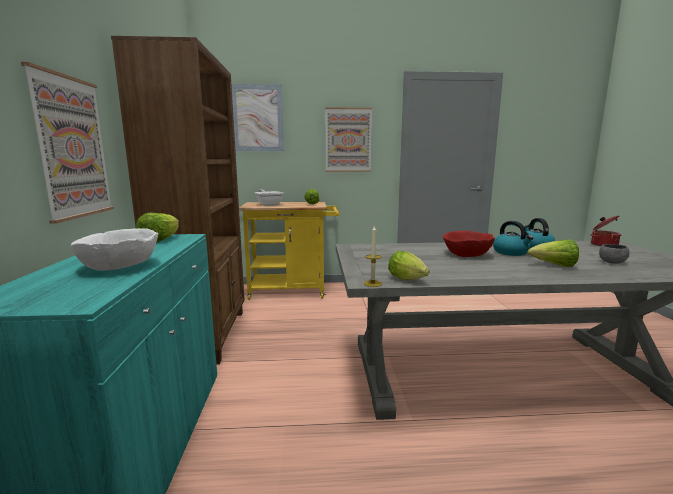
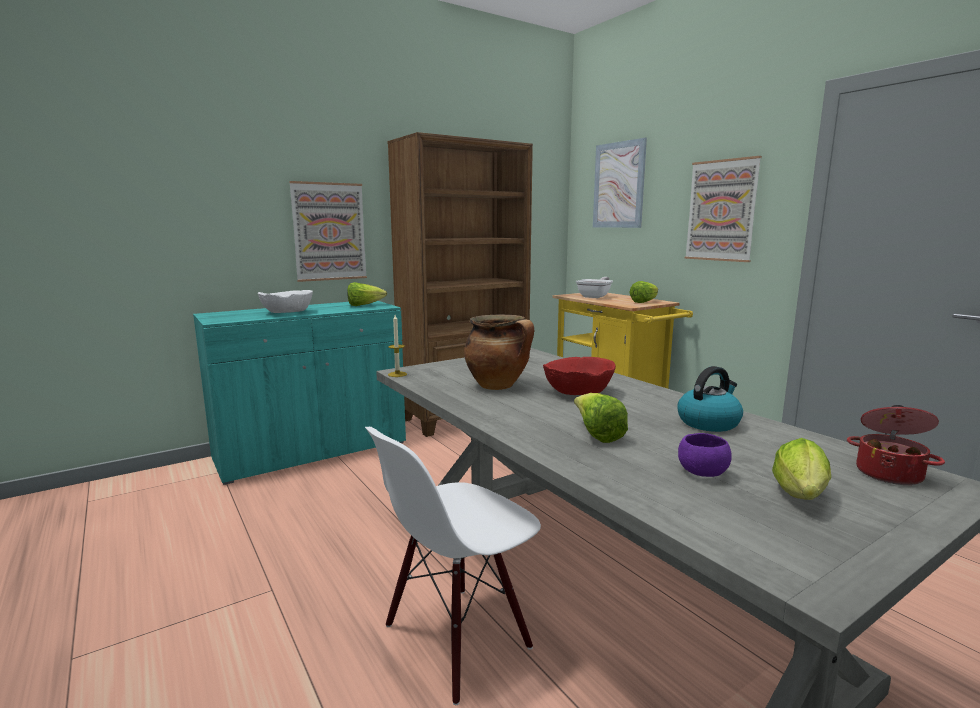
camera: 60 degrees right, 0 degrees up
lettuce [388,251,429,280] -> lettuce moved to [772,438,831,500]
kettle [493,221,533,256] -> none
grey bowl [599,244,630,264] -> purple bowl [678,433,732,477]
none -> white chair [365,427,541,705]
none -> cooking pot [464,315,534,390]

